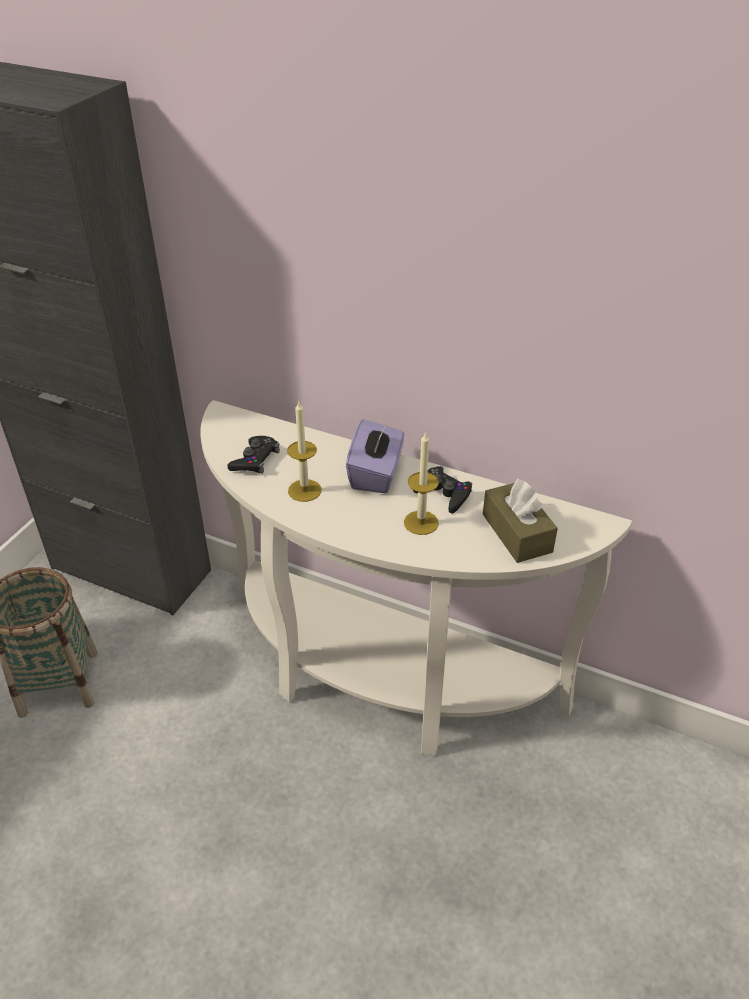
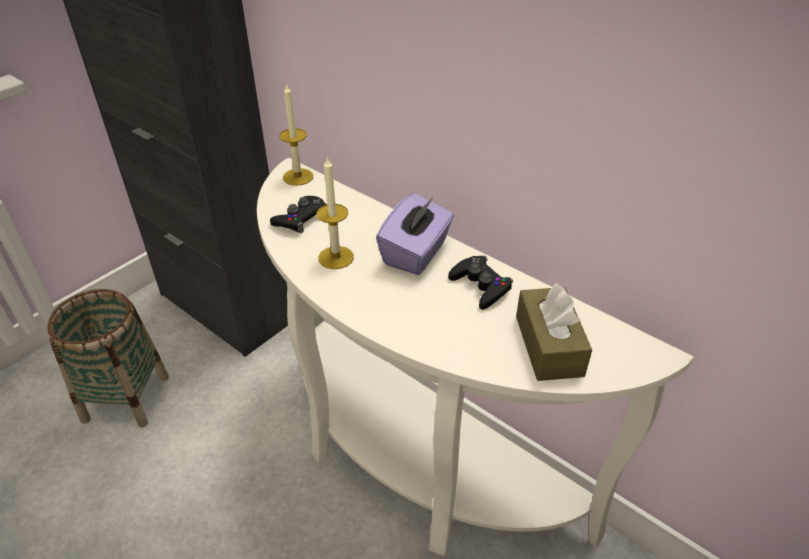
camera: 15 degrees right, 0 degrees up
candle [404,431,439,535] -> candle moved to [279,83,313,186]

